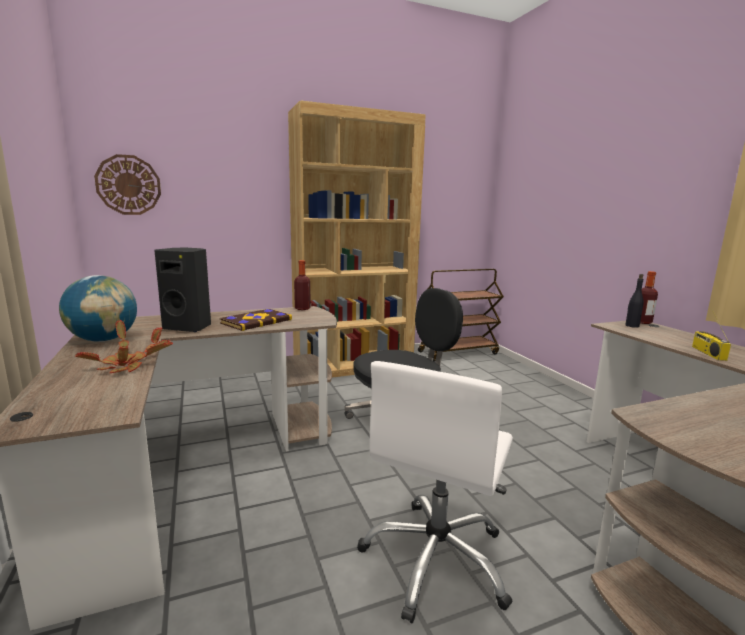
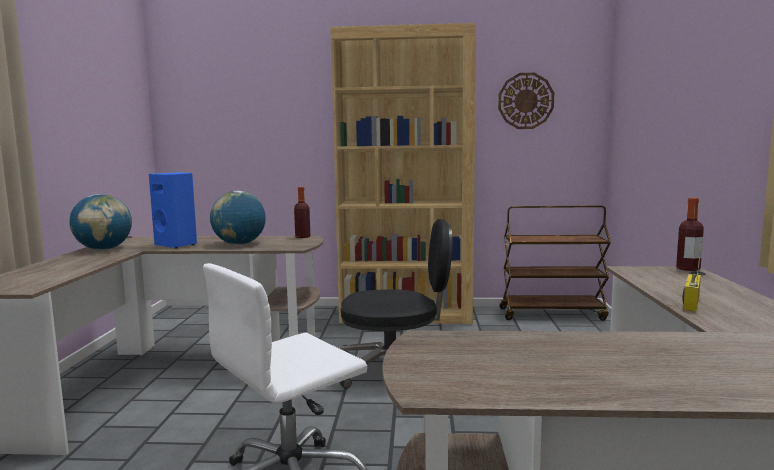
camera: 25 degrees right, 5 degrees down
potted plant [75,320,173,373] -> none
wall clock [94,154,161,215] -> wall clock moved to [498,73,554,129]
black speaker [154,248,211,332] -> blue speaker [149,173,197,249]
book [220,309,292,331] -> globe [210,191,266,245]
black bottle [625,274,644,328] -> none

